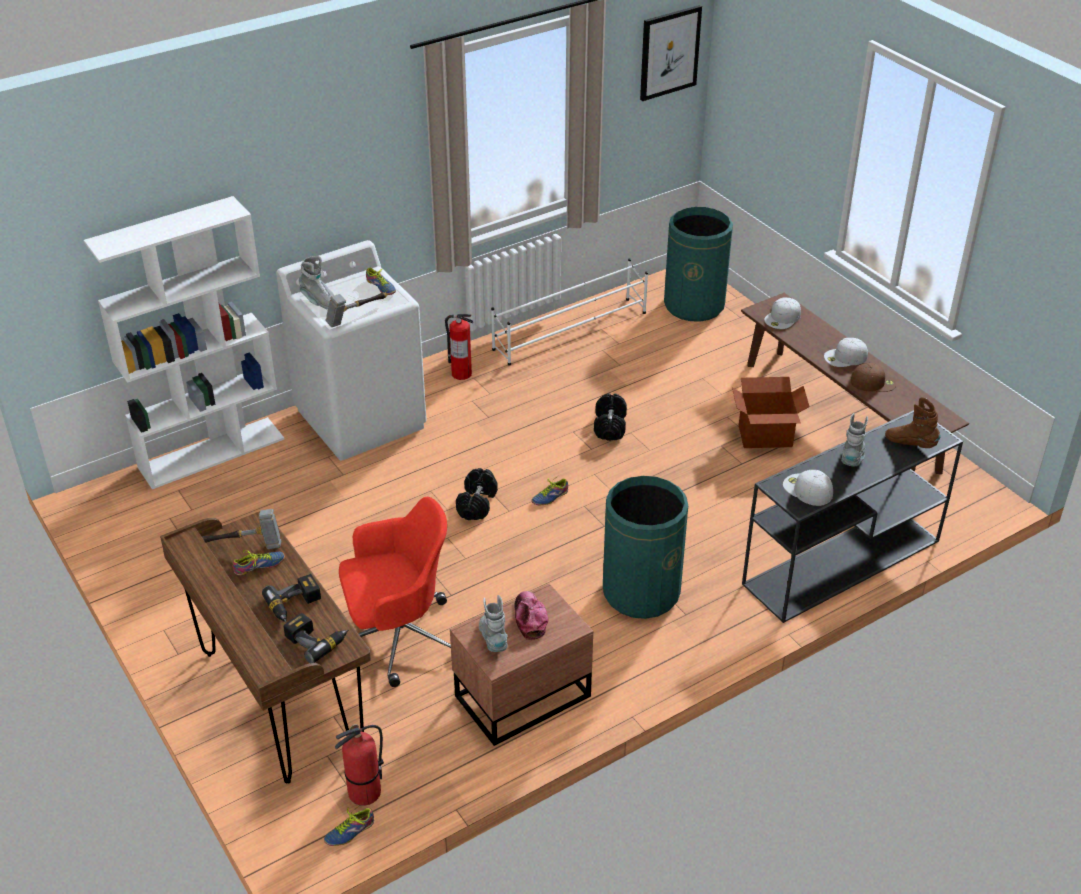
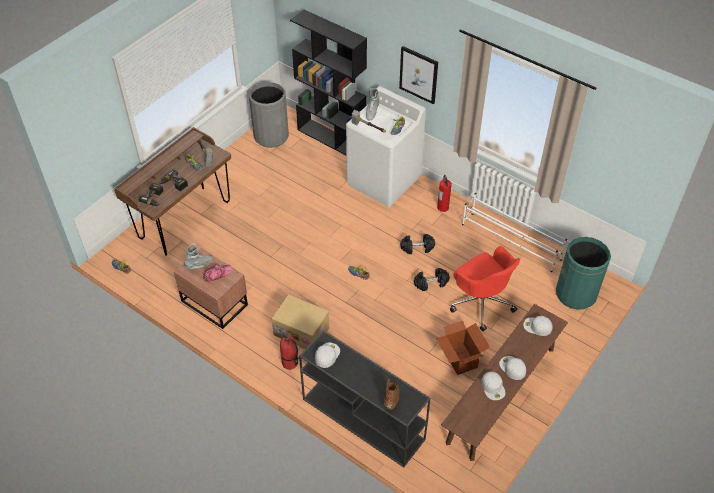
camera: 70 degrees right, 10 degrees up
white bookcase [84,196,284,489] -> black bookcase [290,10,367,155]
fire extinguisher [335,724,384,806] -> fire extinguisher moved to [278,329,299,370]
red office chair [339,497,451,687] -> red office chair moved to [450,246,520,331]
black dumbbell [456,468,498,520] -> black dumbbell moved to [400,234,435,254]
green trash can [603,476,688,619] -> cardboard box [272,294,329,349]
picture [640,5,702,101] -> picture moved to [399,46,438,104]
grey boot [841,413,868,467] -> none
brown cap [851,363,896,392] -> white cap [481,372,505,400]
none -> grey trash can [249,82,289,148]

